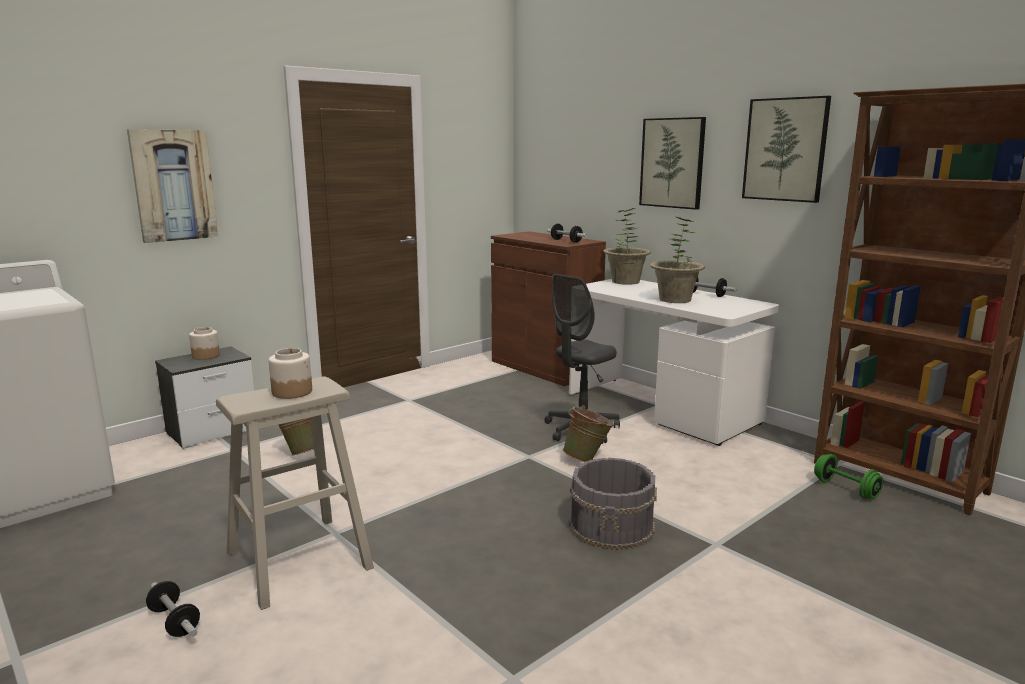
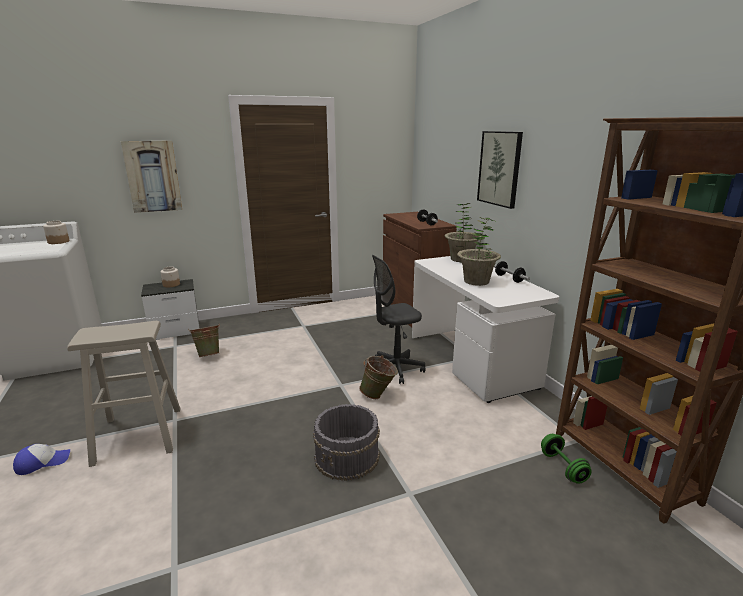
camera: 20 degrees right, 5 degrees up
dumbbell [146,581,200,637] -> cap [13,444,70,475]
jar [269,348,312,399] -> jar moved to [43,221,70,244]
picture [742,96,831,203] -> none

